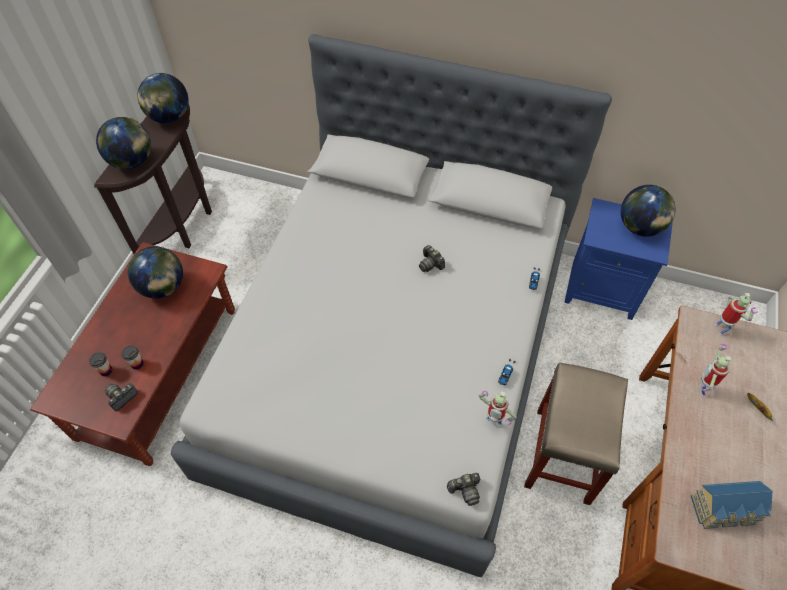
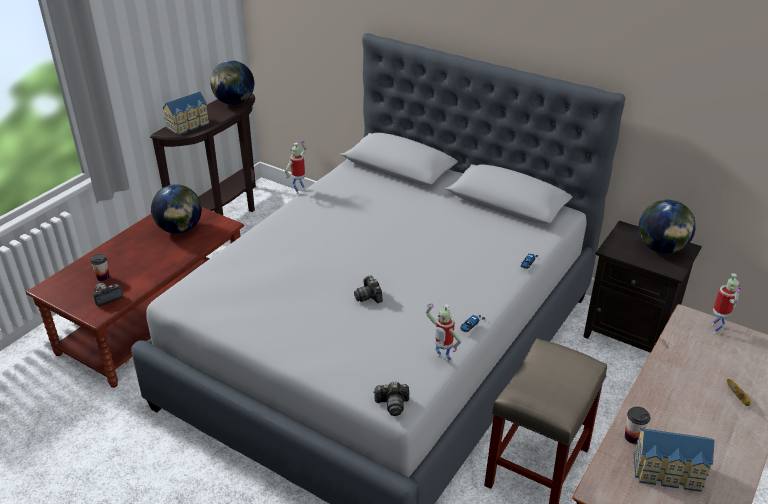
camera: 15 degrees right, 20 degrees down
globe [96,117,151,169] -> toy house [162,92,209,135]
cup [121,345,144,370] -> cup moved to [625,406,650,444]
camera [419,245,445,272] -> camera moved to [354,275,383,303]
blue nightstand [564,198,673,320] -> black nightstand [583,221,702,353]
toy robot [701,344,731,397] -> toy robot moved to [285,141,307,194]

